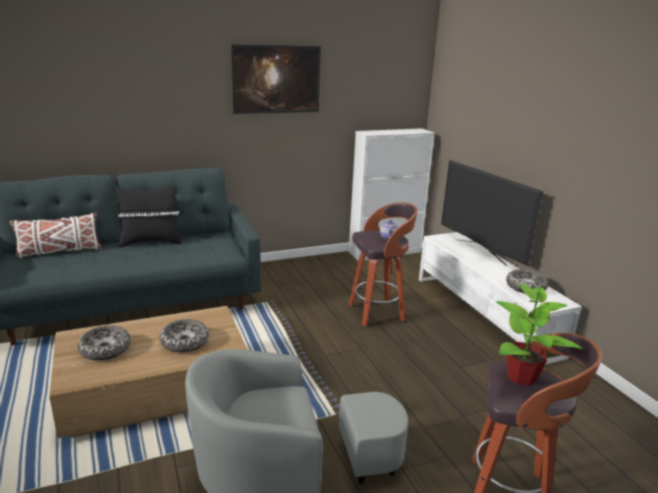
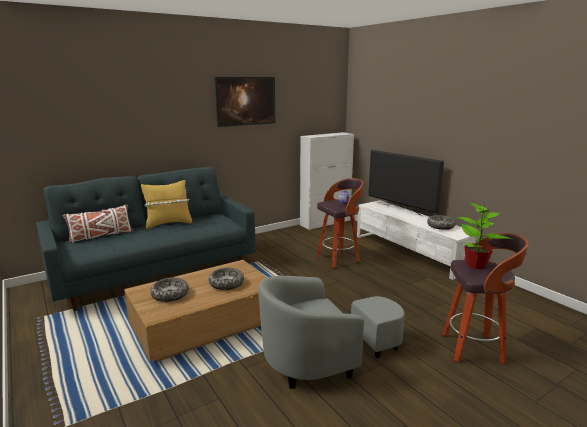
camera: 10 degrees left, 5 degrees down
black pillow [116,186,181,247] -> yellow pillow [141,180,192,229]

